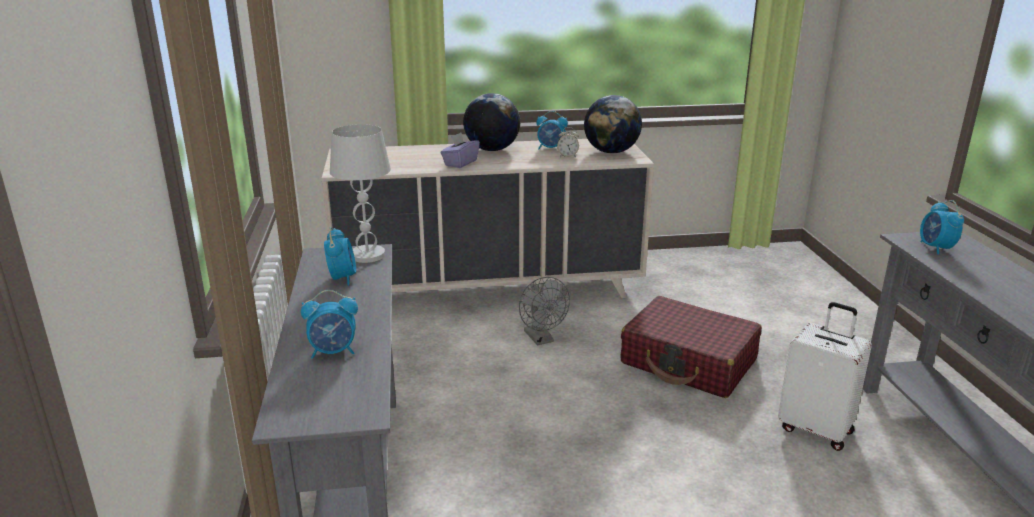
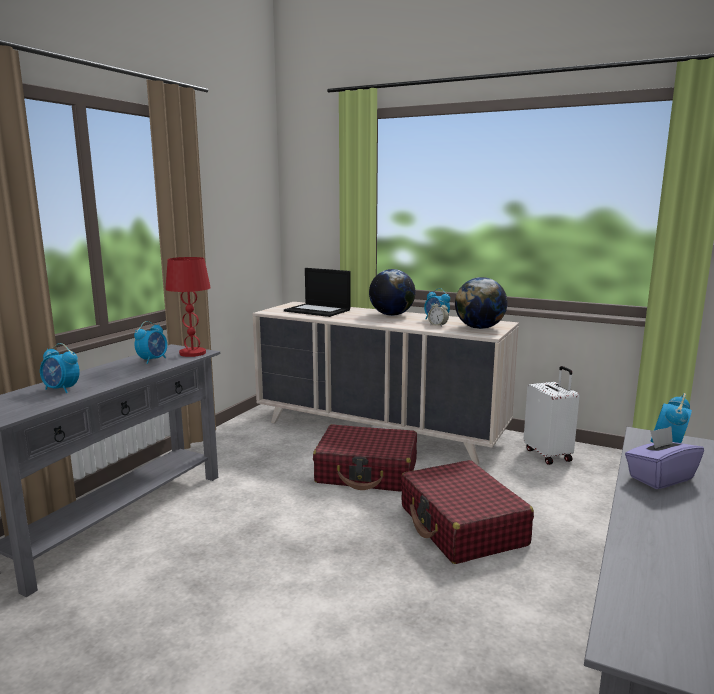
camera: 35 degrees right, 10 degrees down
white table lamp [330,124,391,263] -> red table lamp [165,257,211,357]
purple tissue box [440,133,480,168] -> purple tissue box moved to [625,426,704,489]
grey fan [519,277,570,345] -> red suitcase [313,424,417,492]
white suitcase [778,302,872,451] -> white suitcase moved to [524,366,579,465]
none -> laptop [284,268,351,317]

